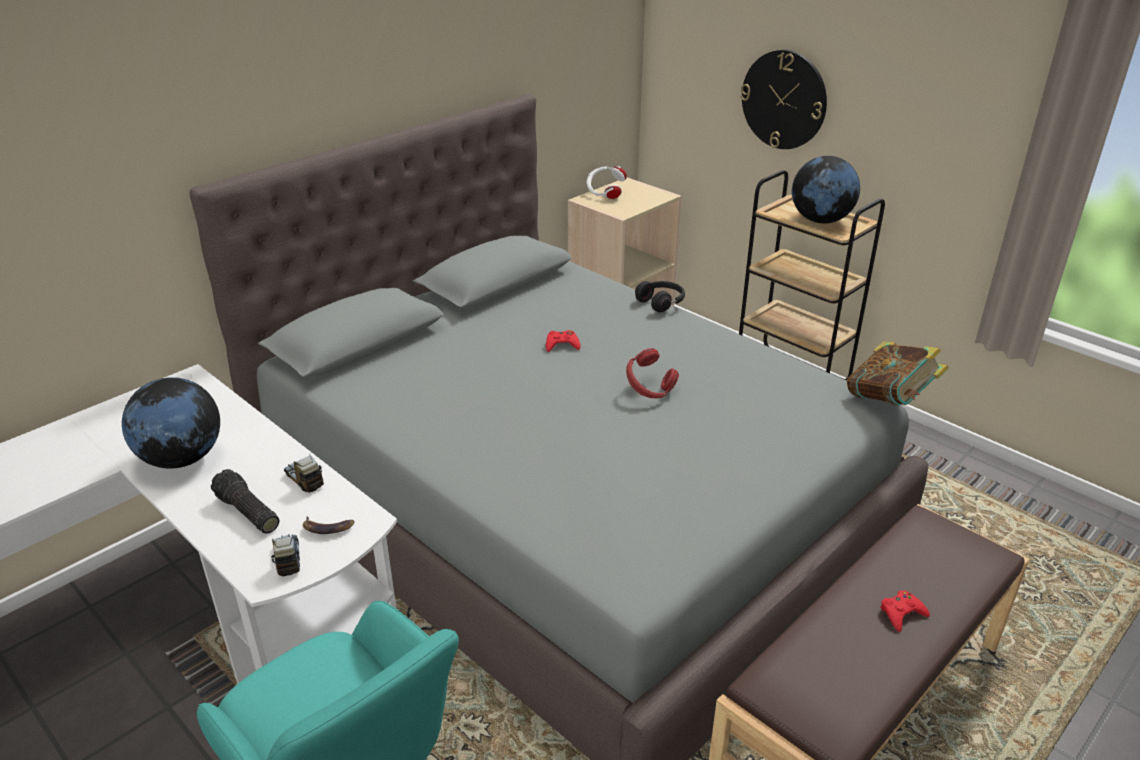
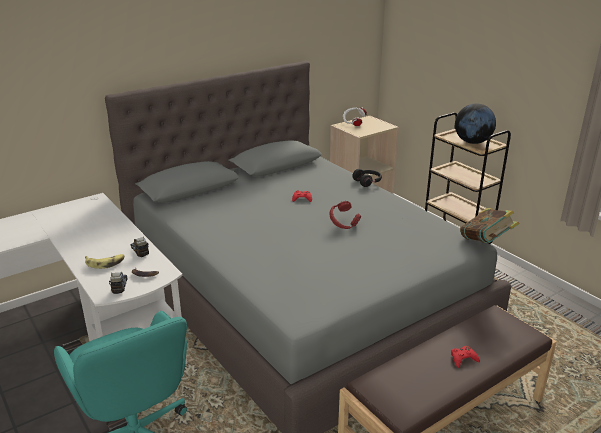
camera: 10 degrees right, 5 degrees down
globe [122,377,220,469] -> none
flashlight [211,469,279,534] -> banana [85,254,124,269]
wall clock [740,50,827,149] -> none

